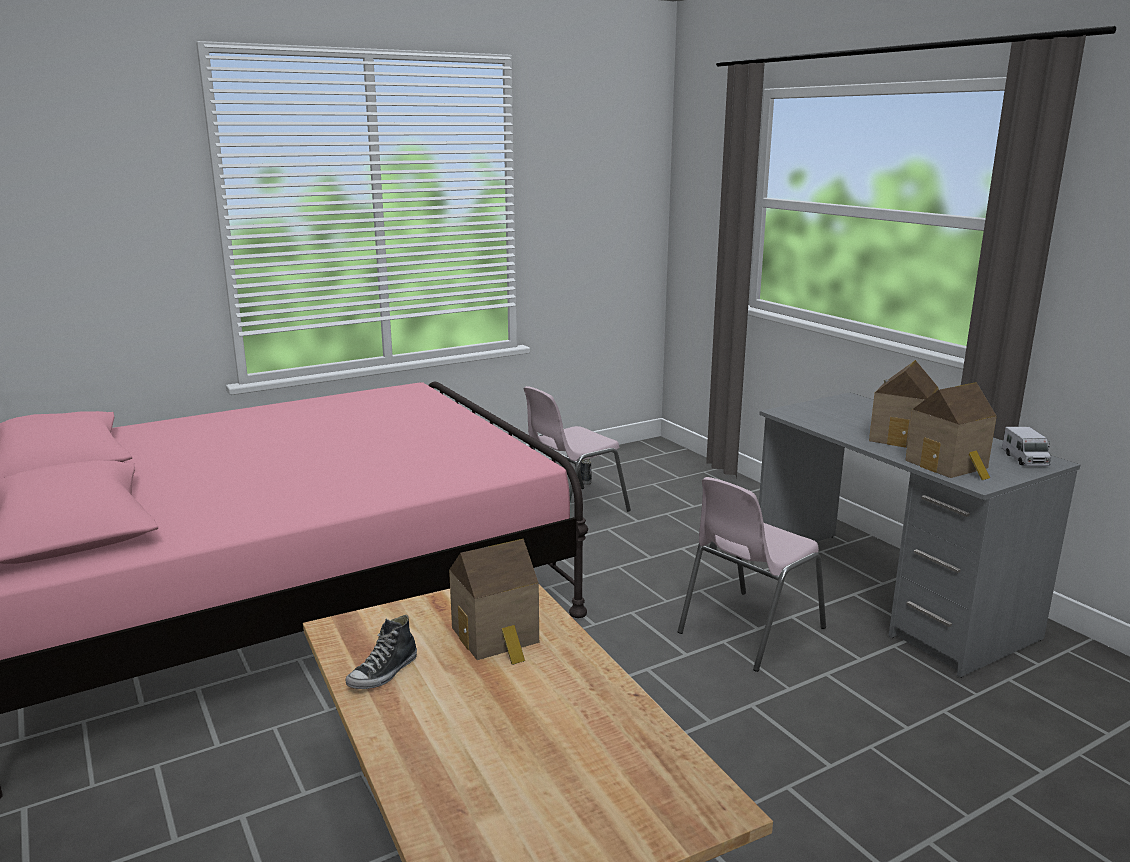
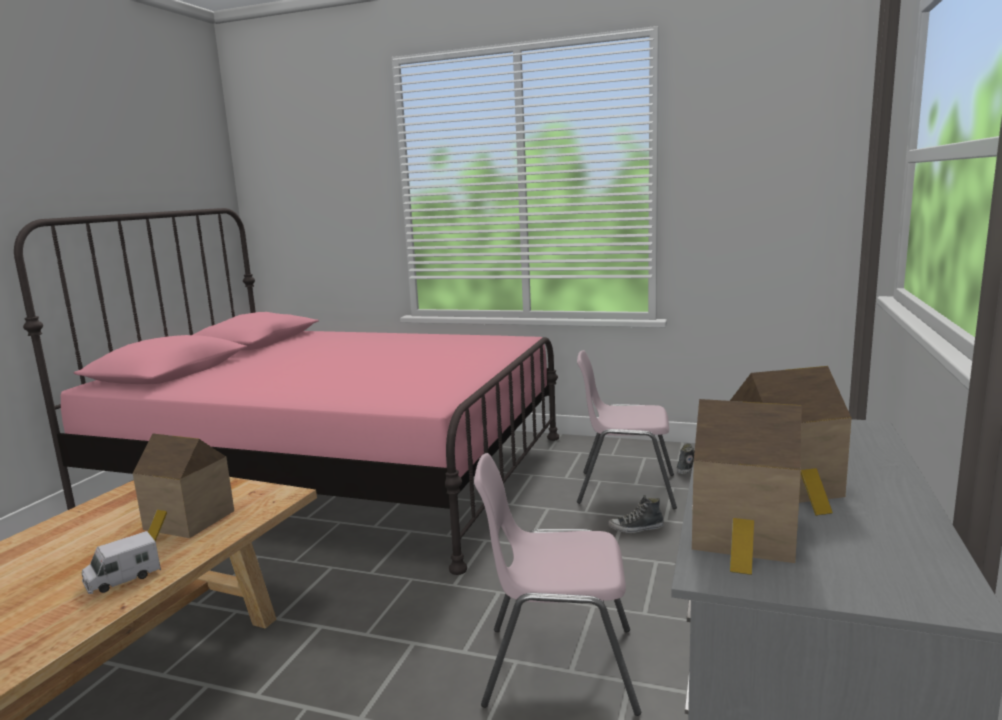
camera: 50 degrees right, 5 degrees down
shoe [345,615,417,689] -> shoe moved to [608,495,664,533]
toy truck [1002,427,1051,466] -> toy truck moved to [82,531,161,594]

